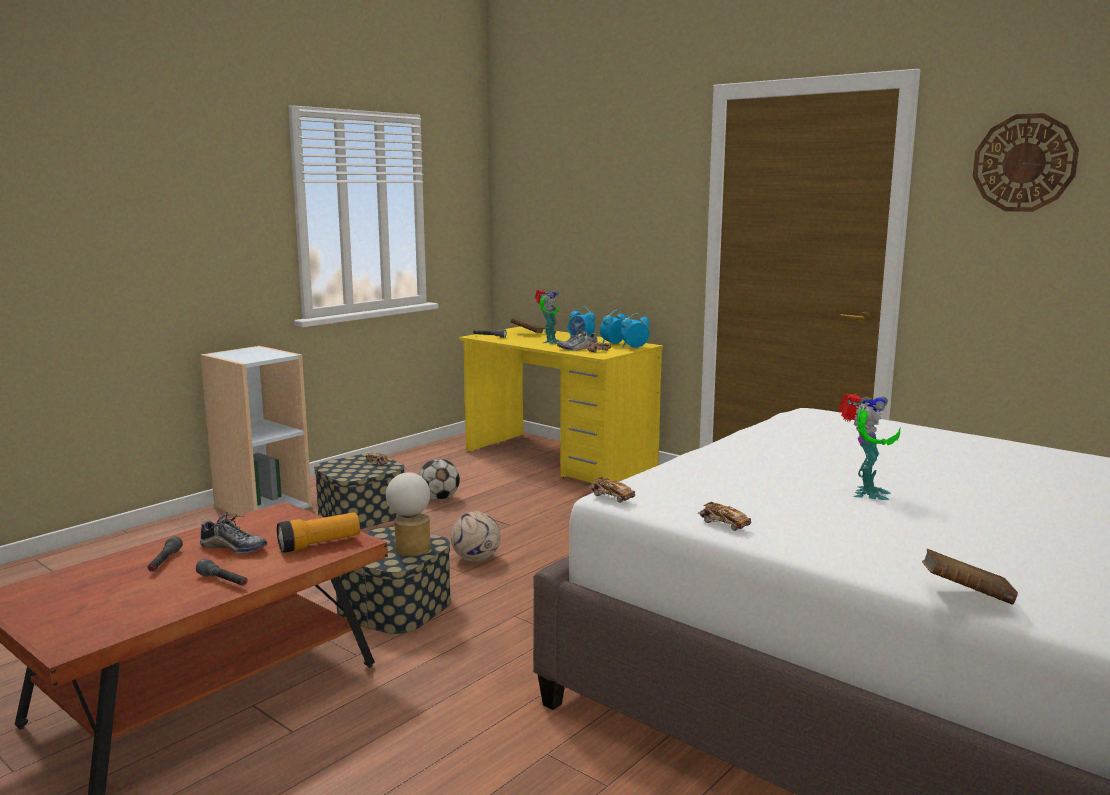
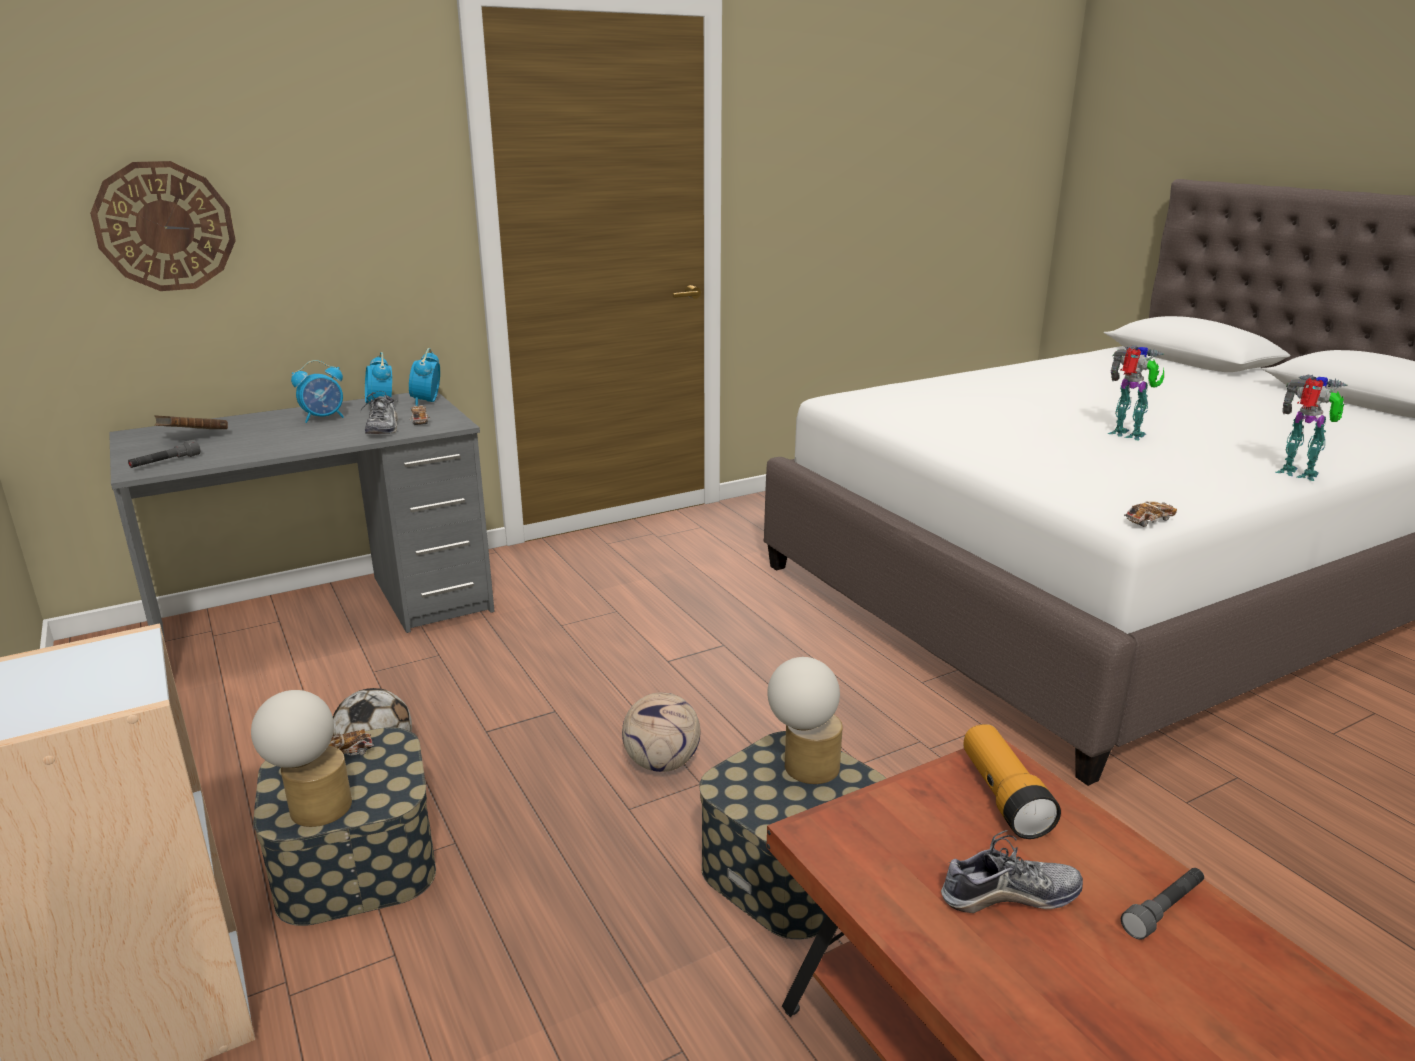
camera: 70 degrees left, 10 degrees up
grey flashlight [148,536,183,572] -> none
shoe [200,512,267,554] -> shoe turned 45 degrees clockwise [941,830,1083,913]
yellow desk [459,326,663,483] -> grey desk [109,392,495,641]
toy robot [535,290,562,344] -> toy robot moved to [1275,375,1347,481]
toy car [698,502,751,531] -> none
brown book [922,549,1018,605] -> none
wall clock [973,113,1079,212] -> wall clock moved to [90,161,236,291]
none -> table lamp [251,690,352,827]

